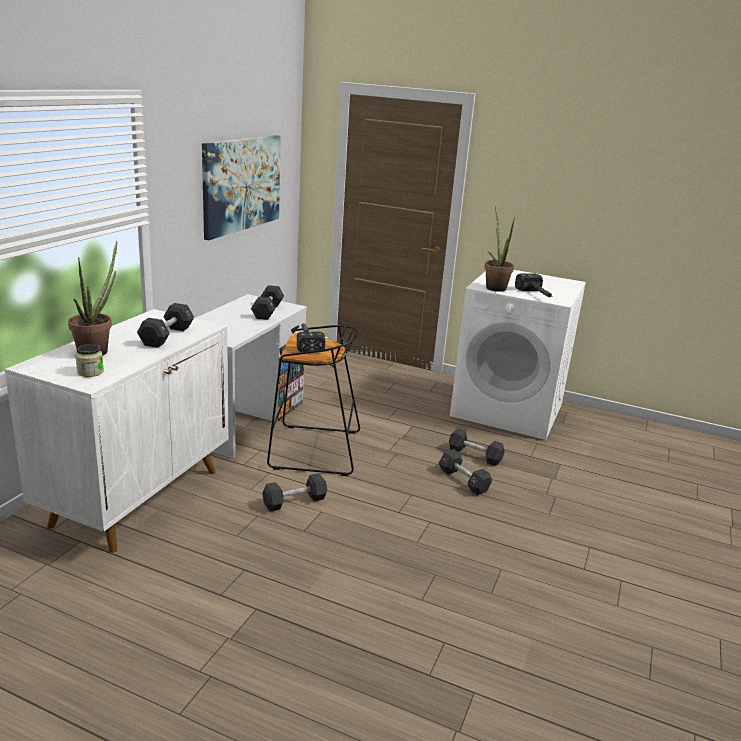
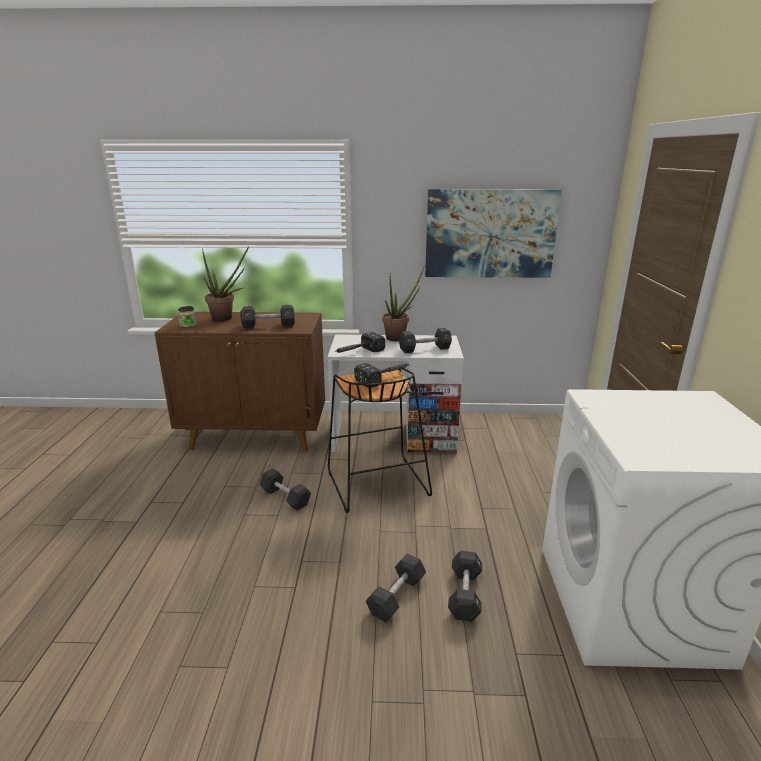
camera: 70 degrees right, 0 degrees up
white cabinet [5,309,229,553] -> brown cabinet [155,312,325,452]
potted plant [484,206,515,292] -> potted plant moved to [382,267,424,341]
hammer [515,273,553,297] -> hammer moved to [334,332,385,353]

